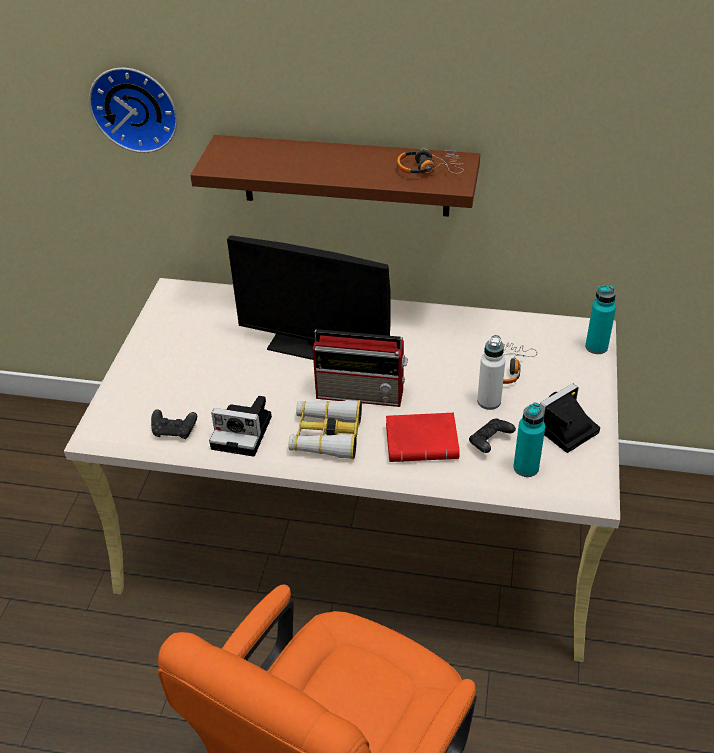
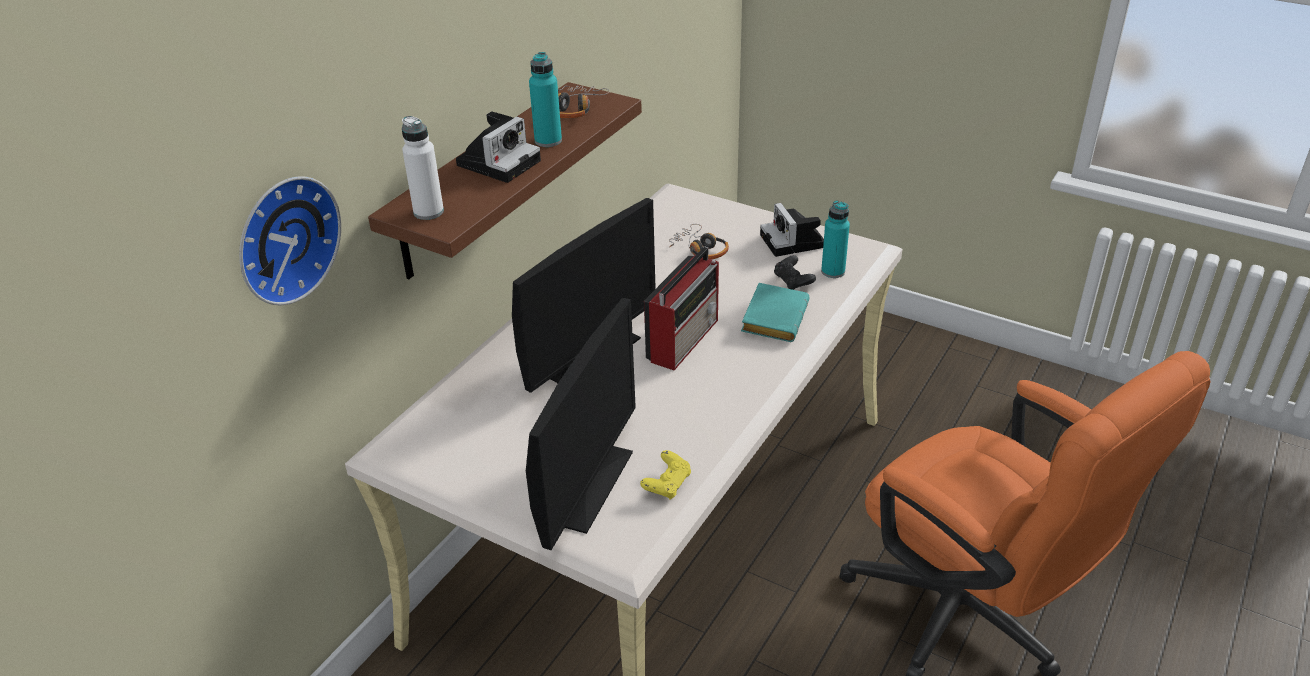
camera: 70 degrees left, 5 degrees down
black game controller [151,409,197,439] -> yellow game controller [640,450,691,499]
camera [209,396,272,457] -> camera moved to [456,111,541,183]
binoculars [288,400,362,459] -> none
red book [386,413,460,462] -> turquoise book [741,283,810,342]
white bottle [477,335,505,410] -> white bottle moved to [402,116,444,220]
turquoise bottle [585,285,616,354] -> turquoise bottle moved to [529,52,562,147]
none -> monitor [526,298,636,550]

